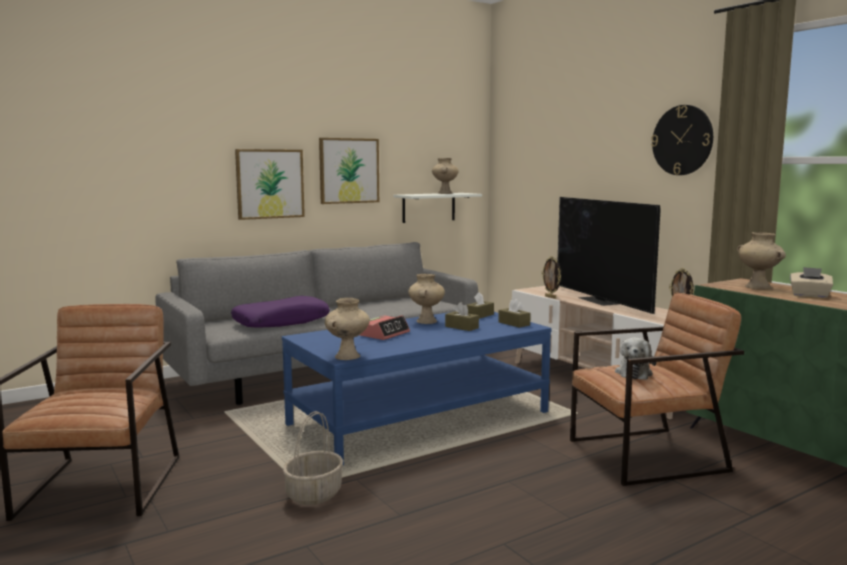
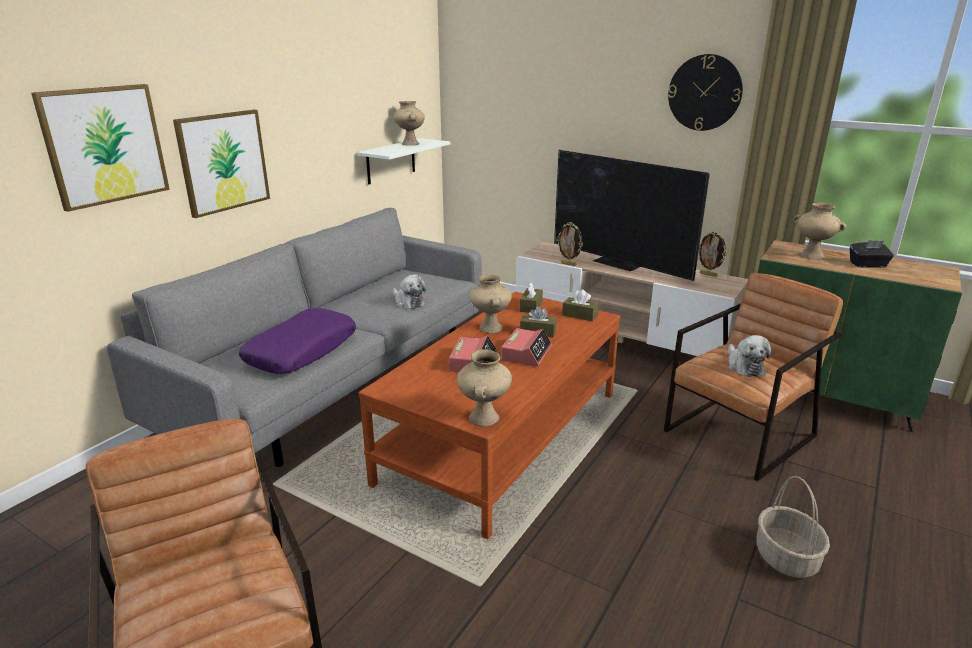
camera: 25 degrees left, 15 degrees up
blue coffee table [282,311,552,465] -> brown coffee table [358,292,620,540]
basket [283,411,343,505] -> basket moved to [756,476,830,578]
picture [319,138,379,204] -> picture moved to [31,84,170,212]
beige tissue box [790,267,833,298] -> black tissue box [850,240,894,268]
none -> plush toy [393,274,426,309]
none -> alarm clock [501,328,552,367]

